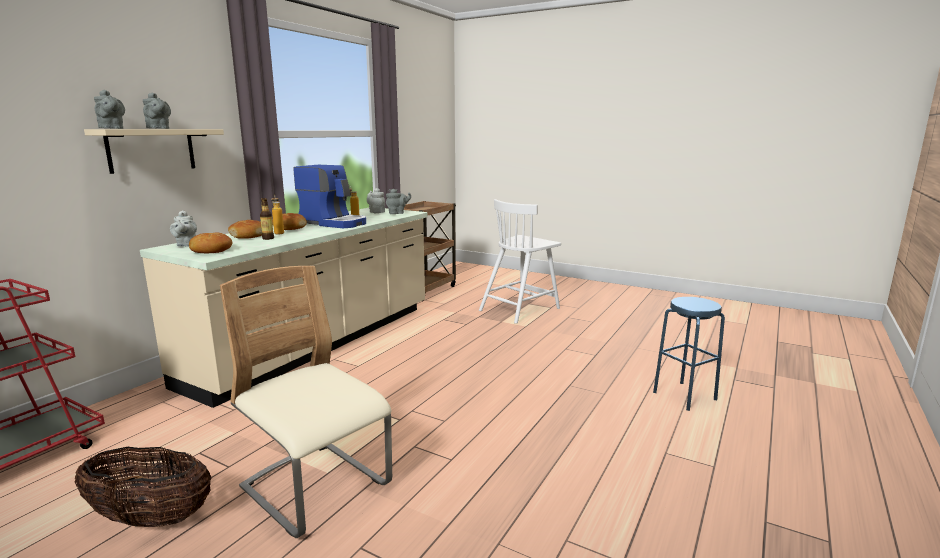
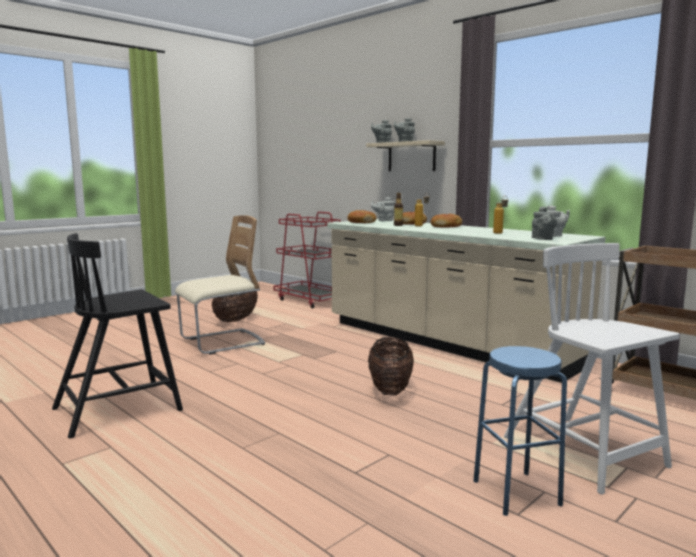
camera: 105 degrees right, 5 degrees down
coffee machine [293,165,366,228] -> none
blue stool [653,297,725,411] -> blue stool moved to [473,346,567,516]
none -> black chair [52,233,183,439]
none -> basket [368,337,414,395]

